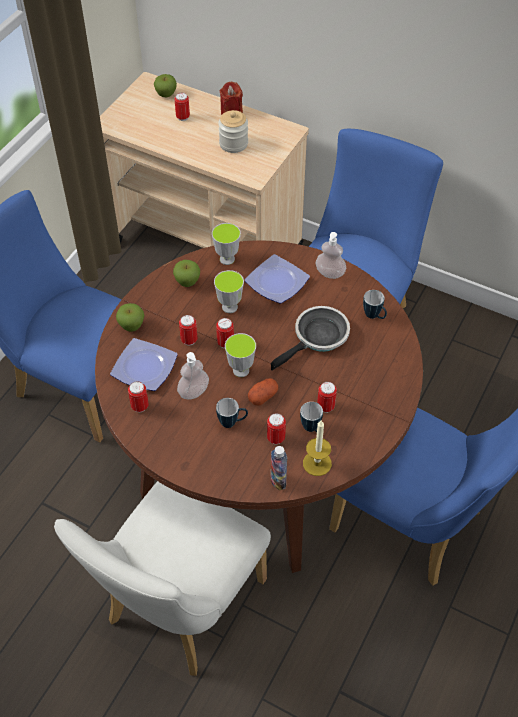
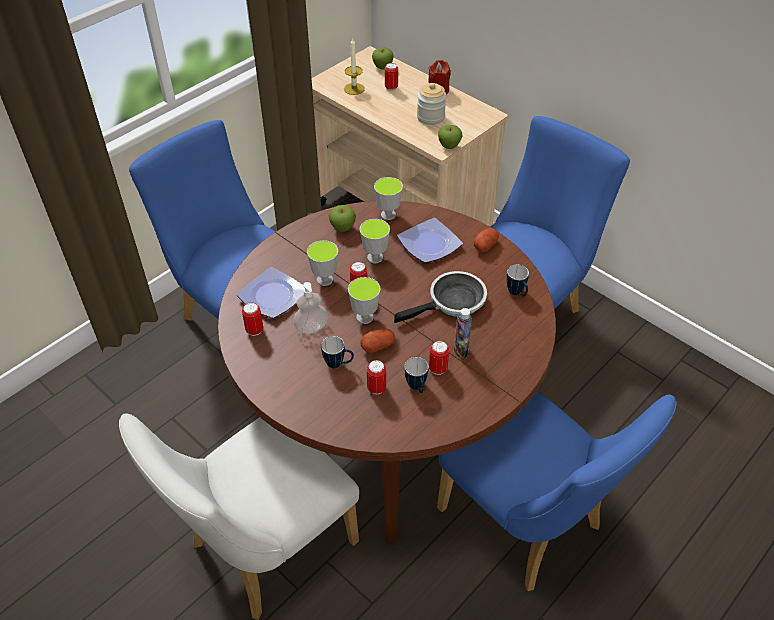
camera: 15 degrees right, 5 degrees down
apple [116,303,144,332] -> apple moved to [438,125,462,149]
can [179,315,198,346] -> cup [307,240,338,286]
bottle [271,446,287,491] -> bottle moved to [454,308,472,358]
candle [303,420,332,476] -> candle moved to [344,37,365,95]
soap dispenser [315,232,346,279] -> potato [474,228,499,252]

